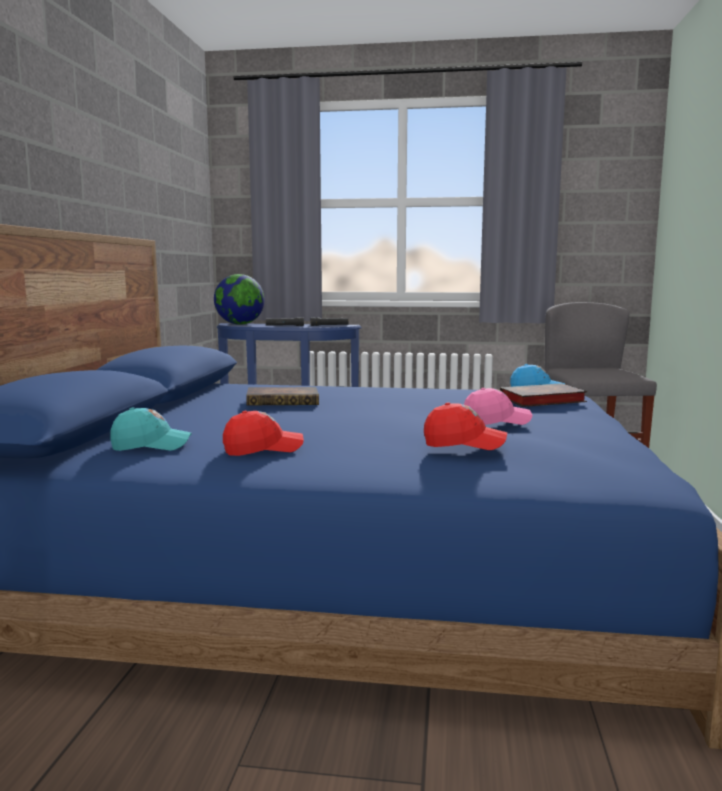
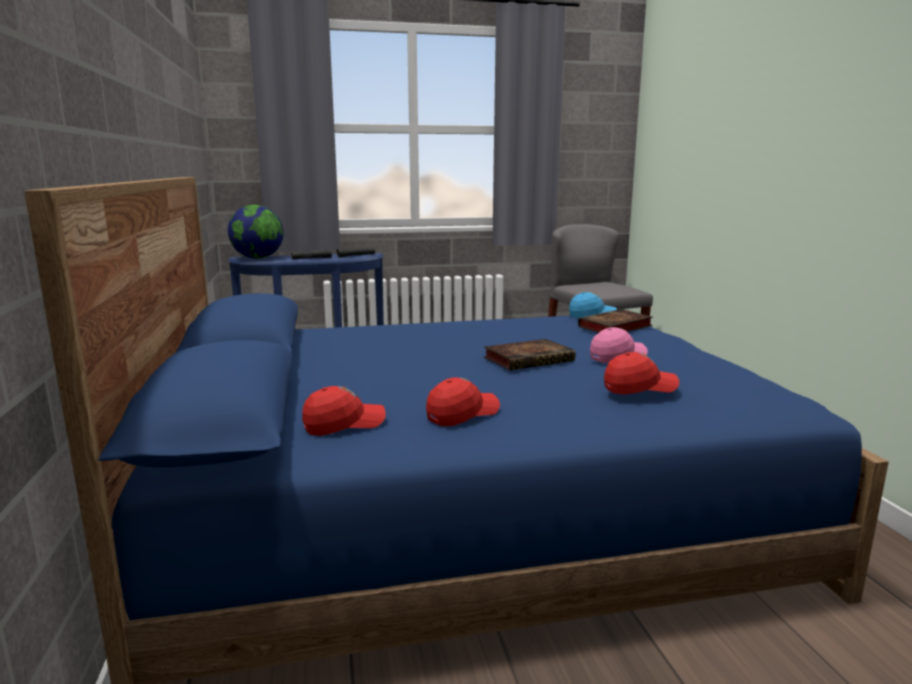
camera: 20 degrees left, 5 degrees up
turquoise cap [110,407,192,451] -> red cap [302,386,386,436]
book [246,387,319,405] -> book moved to [483,339,575,370]

